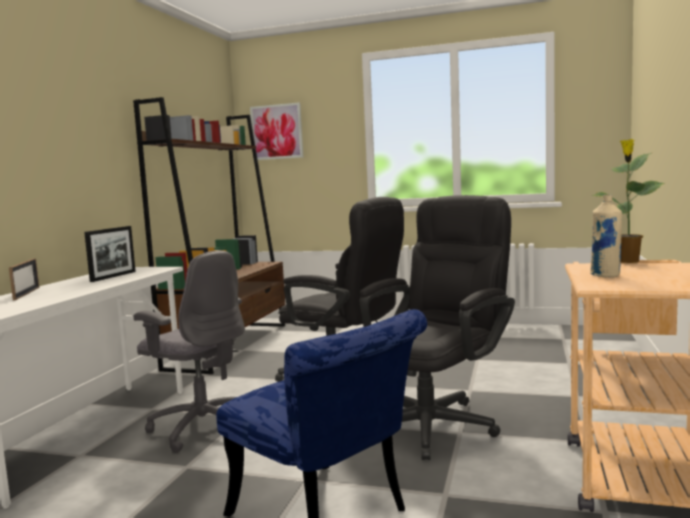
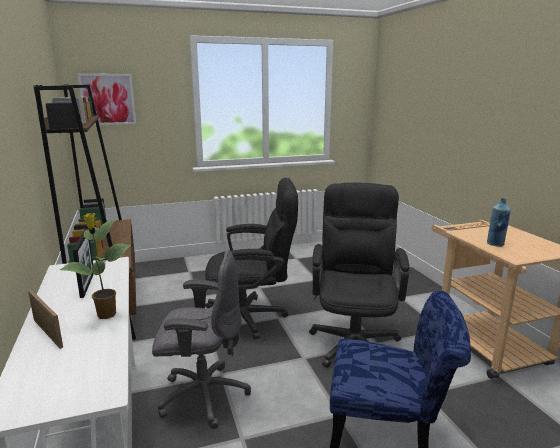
camera: 35 degrees left, 10 degrees up
beige bottle [590,195,622,278] -> blue bottle [487,198,511,247]
potted plant [592,139,665,263] -> potted plant moved to [60,213,130,319]

